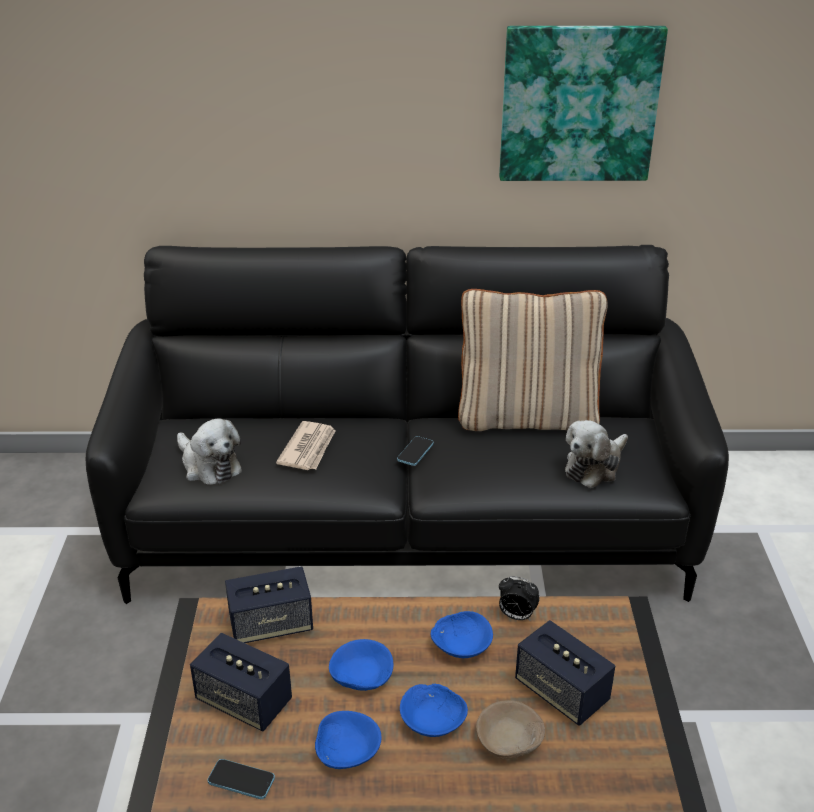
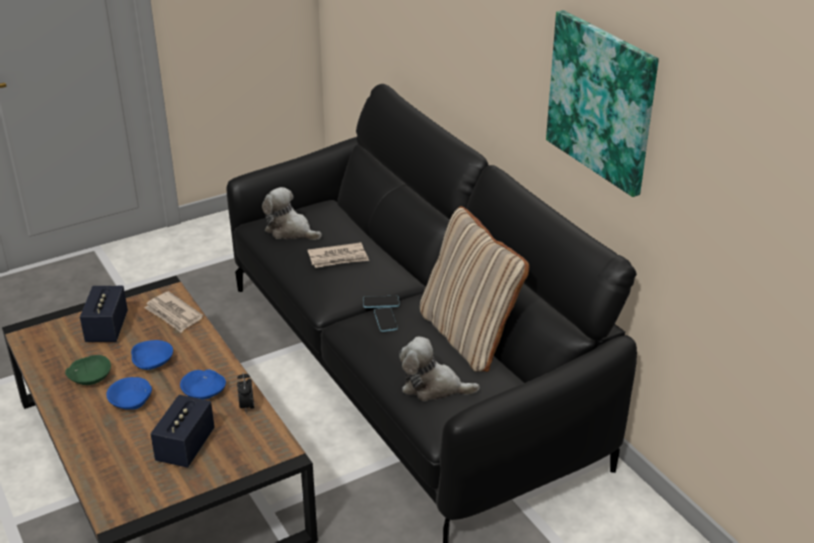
camera: 60 degrees right, 0 degrees up
plush toy [177,418,242,485] -> plush toy turned 105 degrees clockwise [262,187,322,240]
phone [208,759,275,799] -> phone moved to [374,307,398,332]
speaker [225,566,313,643] -> newspaper [144,291,203,332]
blue bowl [315,711,382,769] -> green bowl [65,355,111,385]
beige bowl [476,700,545,759] -> none

